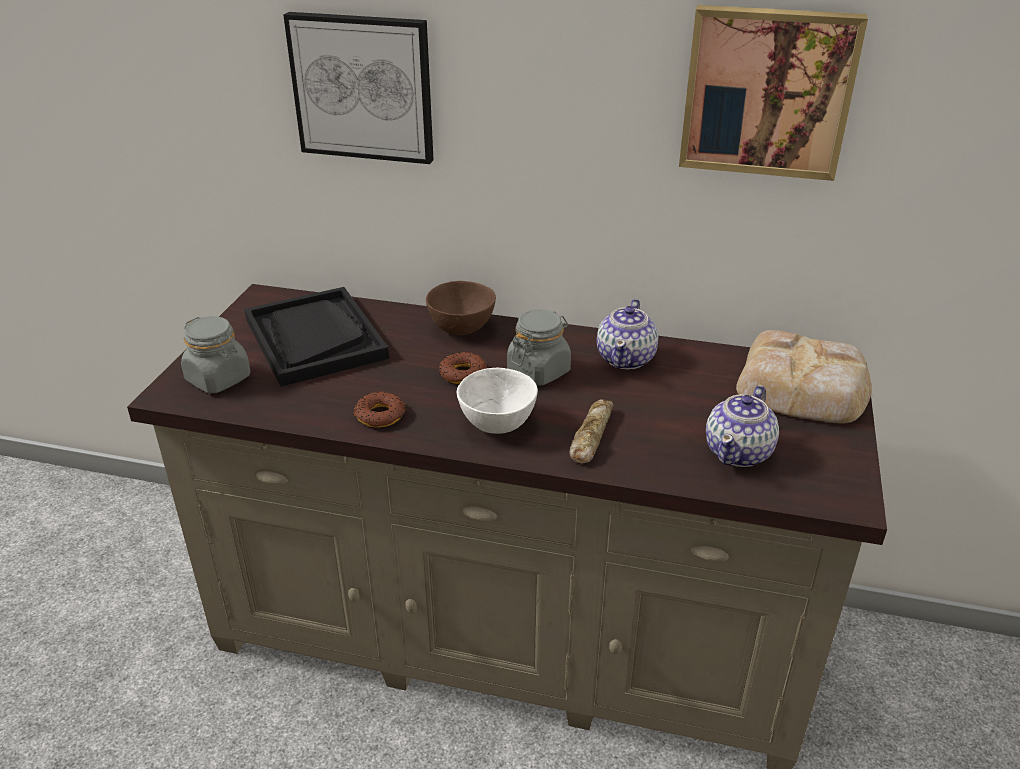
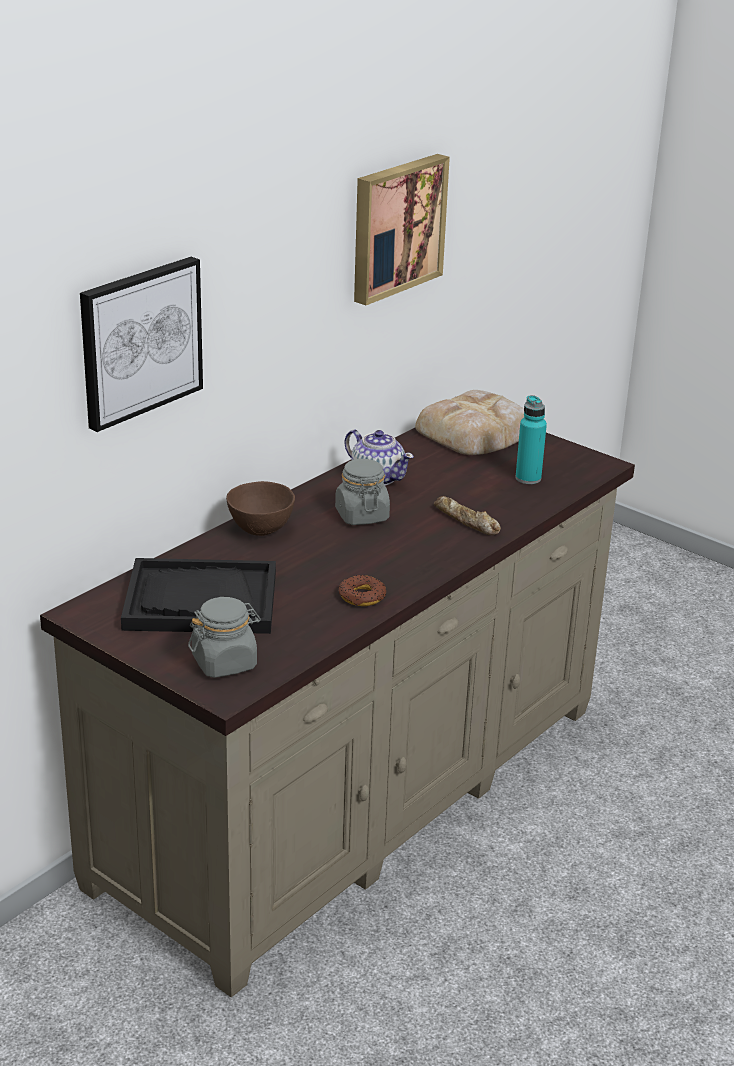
camera: 65 degrees left, 5 degrees down
donut [439,352,487,384] -> none
white bowl [457,368,538,434] -> none
teapot [706,385,779,467] -> turquoise bottle [515,395,547,484]

